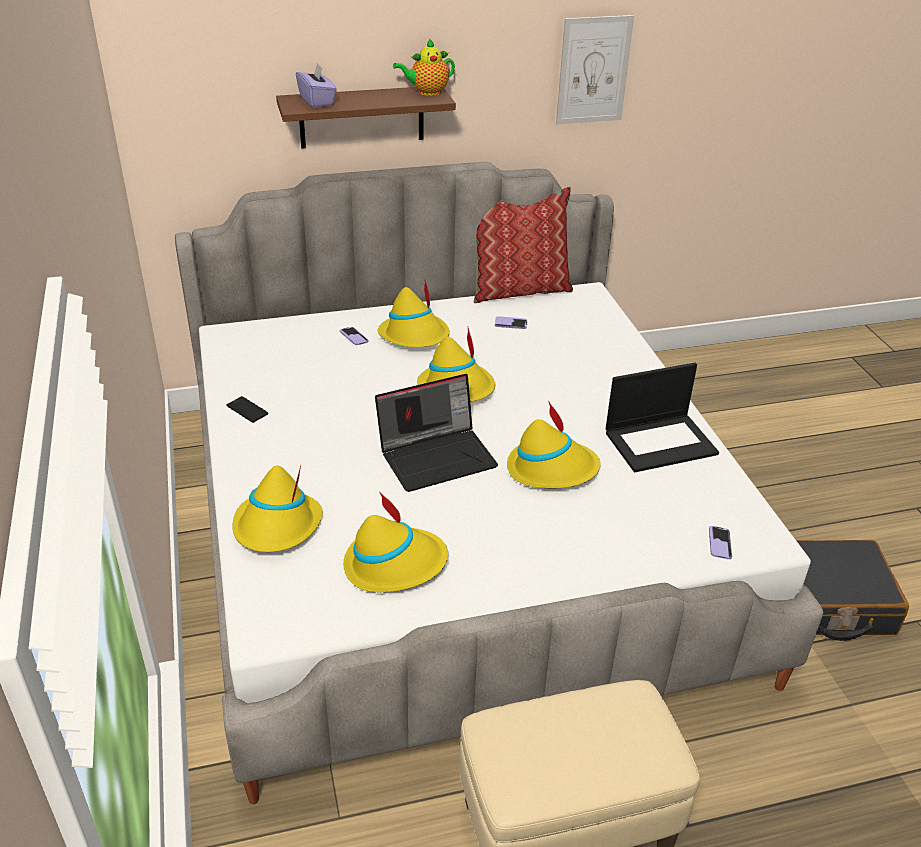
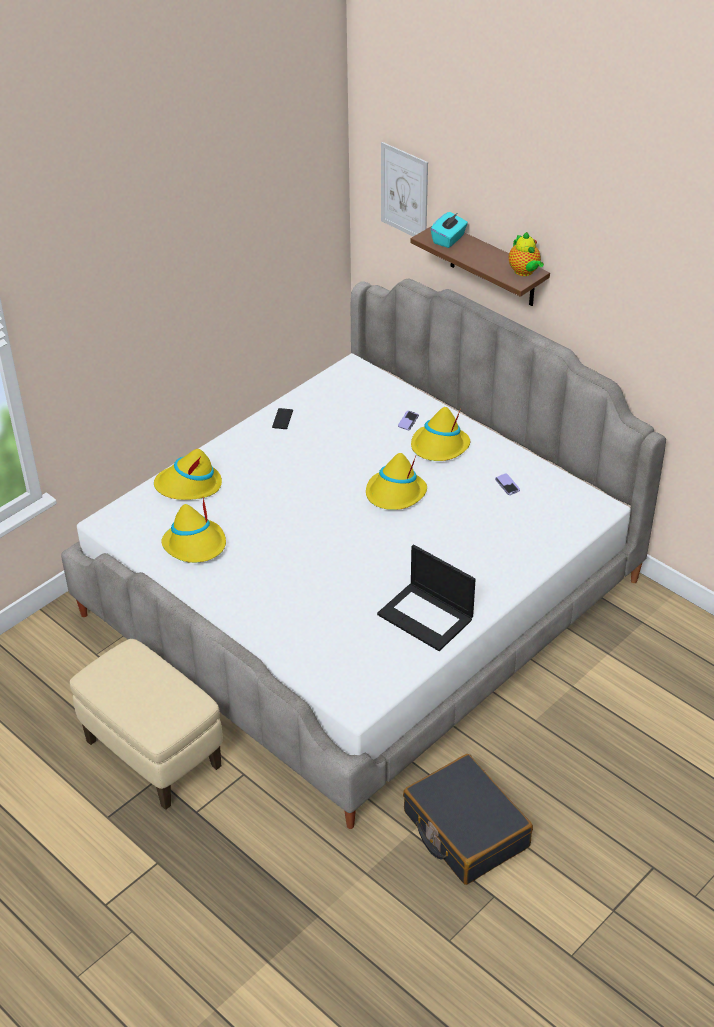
camera: 60 degrees right, 5 degrees up
purple tissue box [296,62,337,108] -> turquoise tissue box [431,212,468,248]
laptop [375,374,498,492] -> none
teapot [393,38,455,96] -> teapot turned 150 degrees counterclockwise [509,232,544,276]
pillow [474,186,573,303] -> none
yellow hat [507,401,601,488] -> none
picture [556,15,634,125] -> picture moved to [381,142,428,236]
phone [709,526,732,559] -> none

